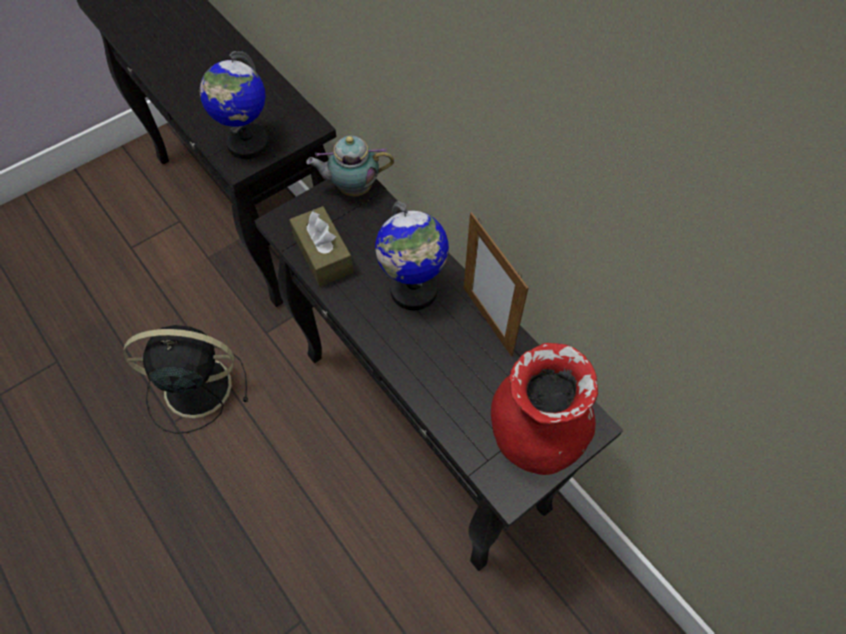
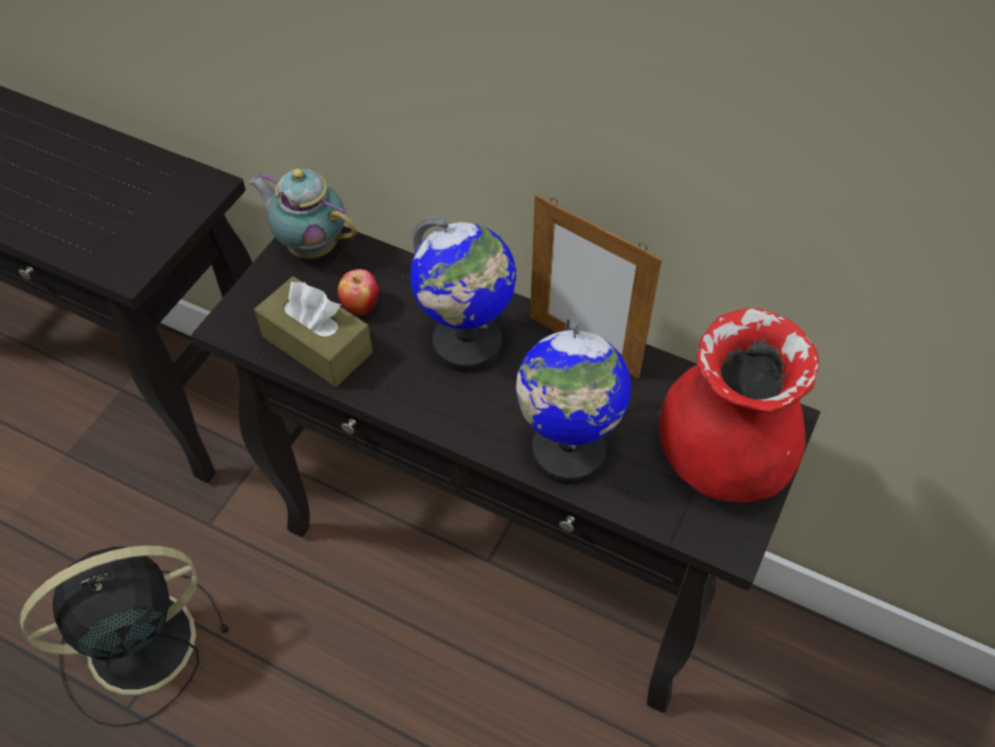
camera: 25 degrees left, 5 degrees down
globe [200,51,269,159] -> globe moved to [516,312,631,485]
teapot [306,136,394,196] -> teapot turned 60 degrees clockwise [249,169,357,259]
none -> apple [338,269,379,315]

